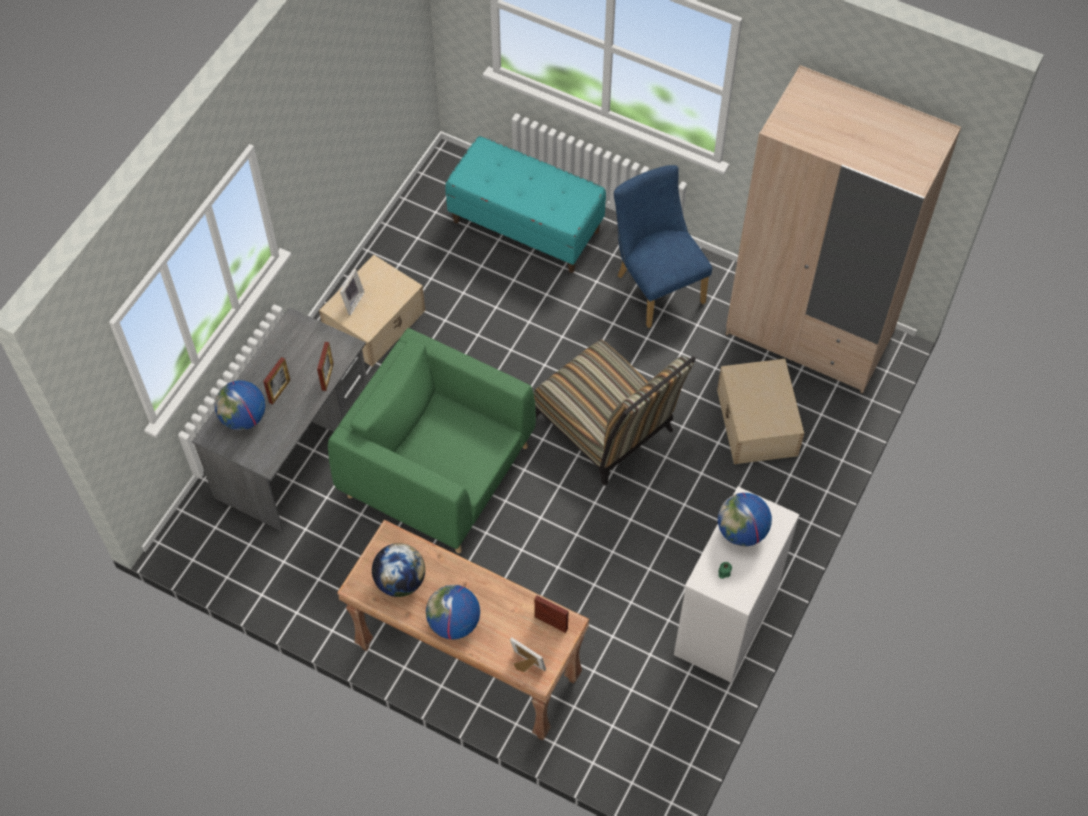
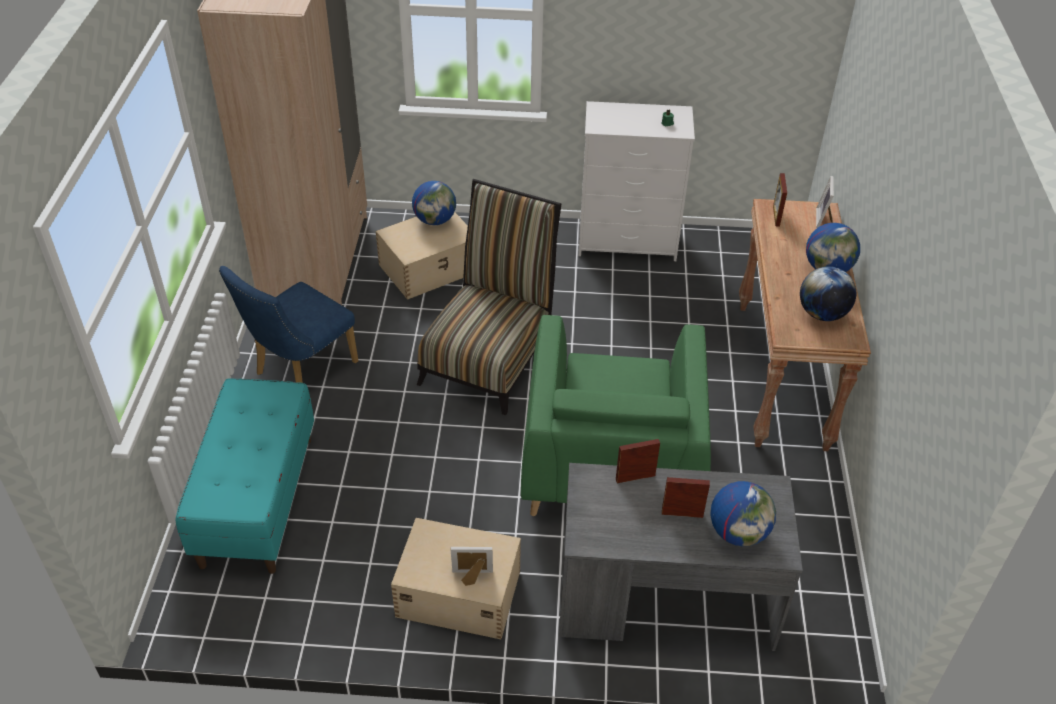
camera: 115 degrees left, 15 degrees down
globe [718,493,772,547] -> globe moved to [412,181,456,225]

